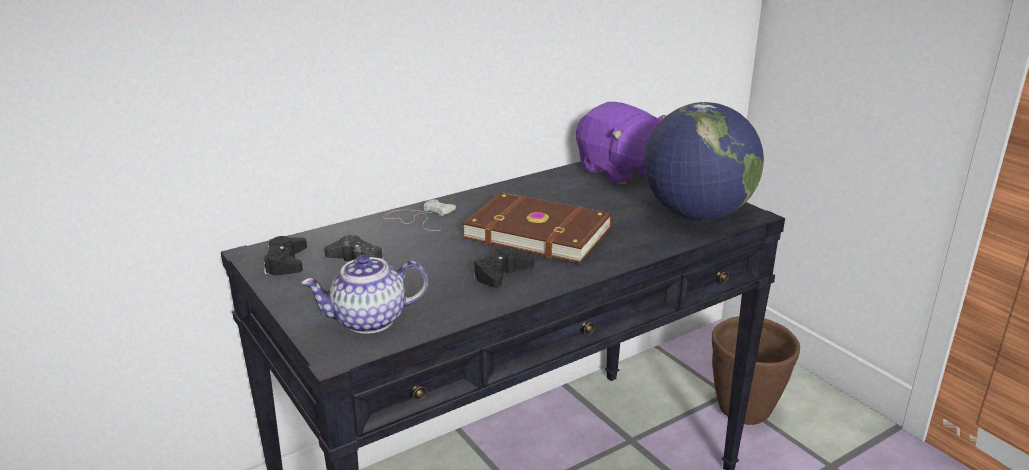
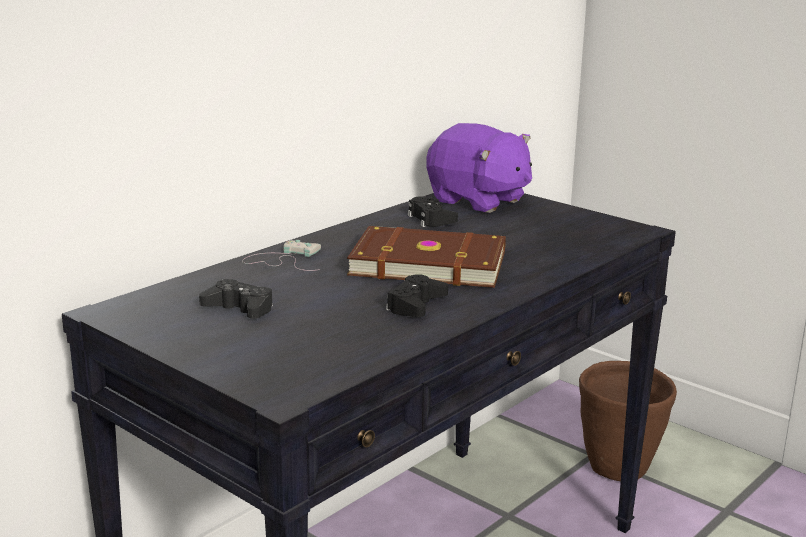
camera: 15 degrees left, 5 degrees down
black game controller [263,236,307,275] -> black game controller moved to [408,197,458,227]
teapot [301,255,428,334] -> none
globe [644,102,764,220] -> none

